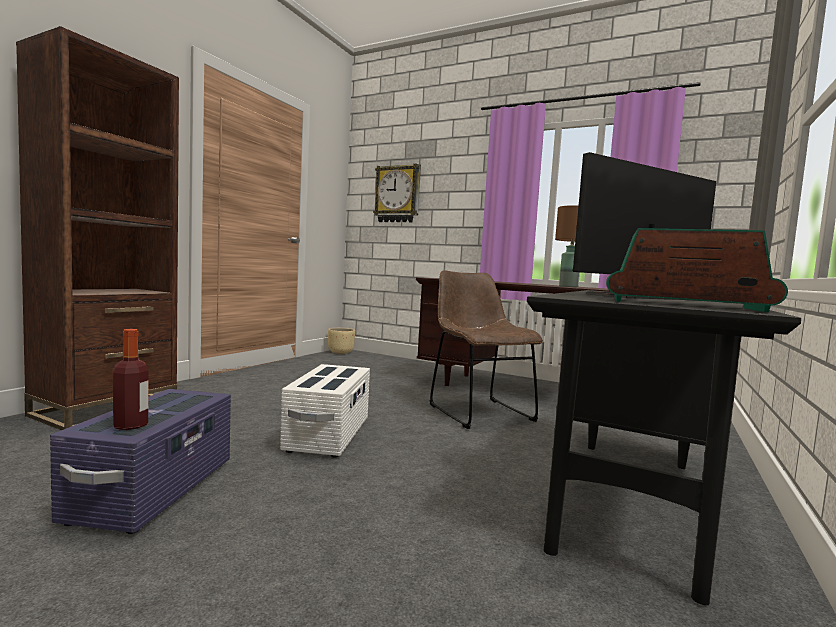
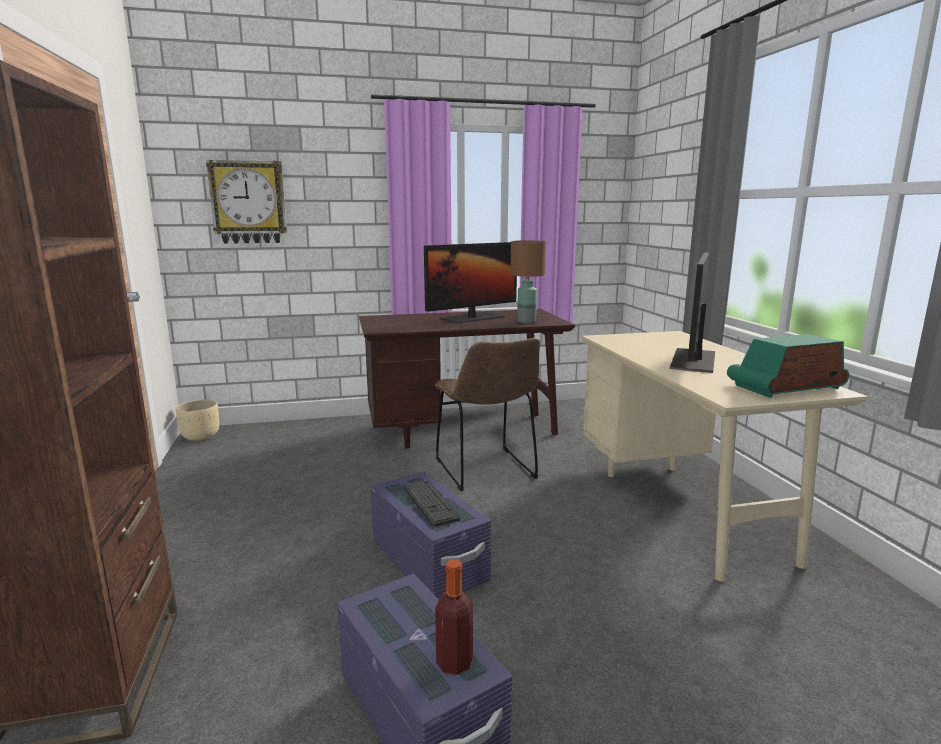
camera: 40 degrees left, 10 degrees up
white storage box [280,364,370,458] -> purple storage box [371,472,491,599]
brown chair [430,270,543,429] -> brown chair turned 135 degrees counterclockwise [435,338,540,491]
black desk [527,290,801,605] -> beige desk [581,331,868,582]
none -> keyboard [404,480,460,527]
none -> monitor [424,242,517,324]

